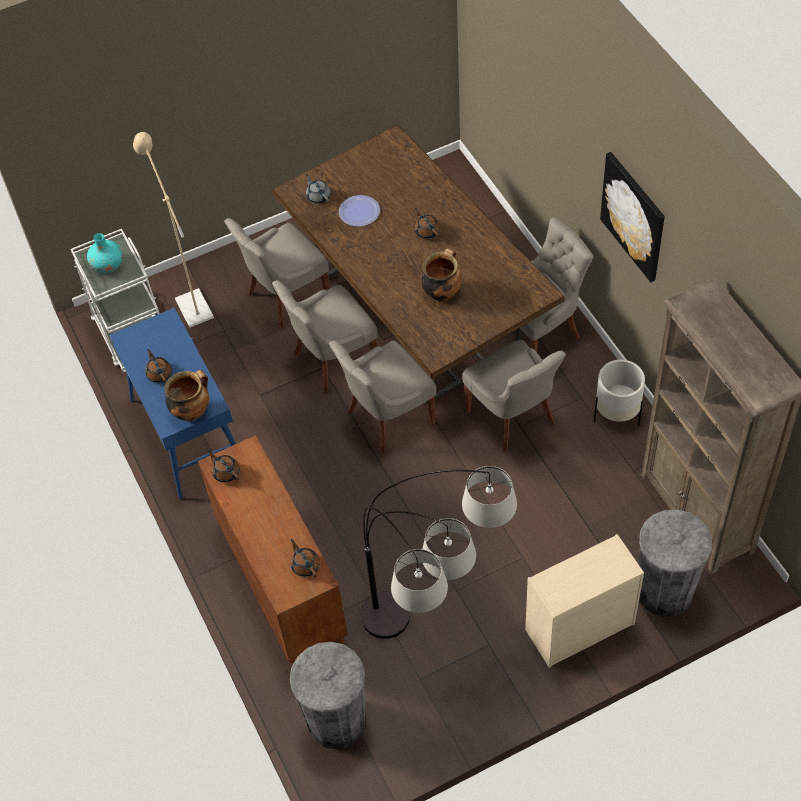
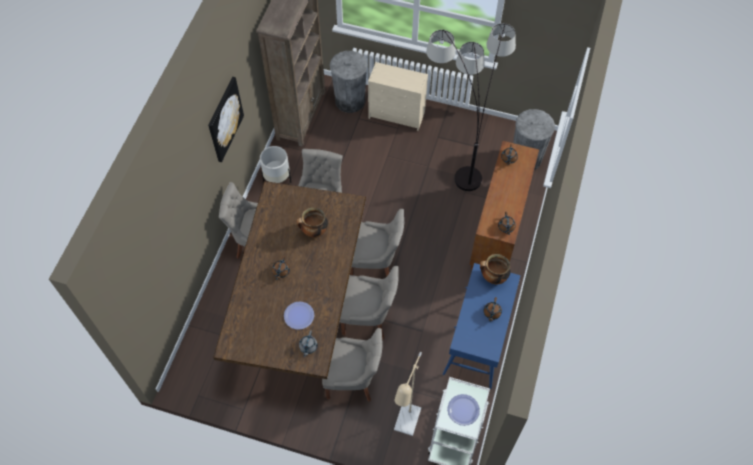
camera: 140 degrees left, 5 degrees up
turquoise vase [87,233,123,273] -> plate [447,394,480,426]

